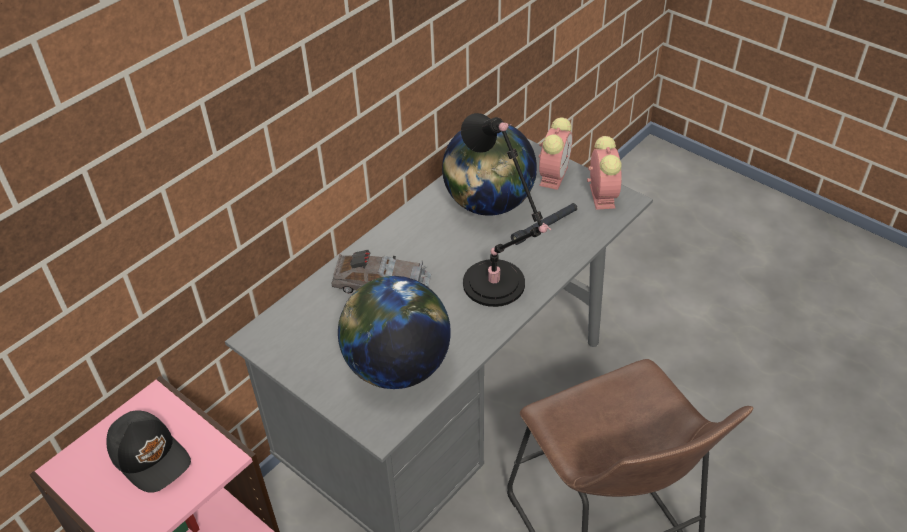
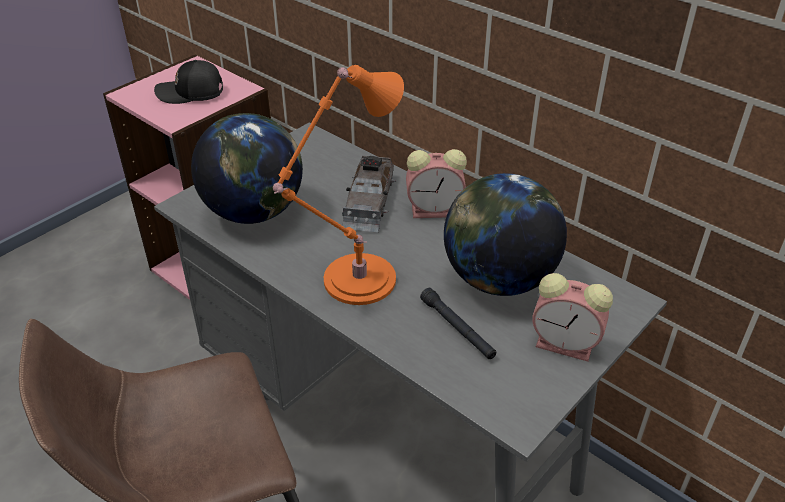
camera: 90 degrees right, 5 degrees down
black cap [106,410,191,493] -> black cap turned 45 degrees clockwise [154,60,223,104]
black table lamp [461,113,552,307] -> orange table lamp [273,65,404,305]
alarm clock [587,136,622,210] -> alarm clock moved to [406,149,467,218]

